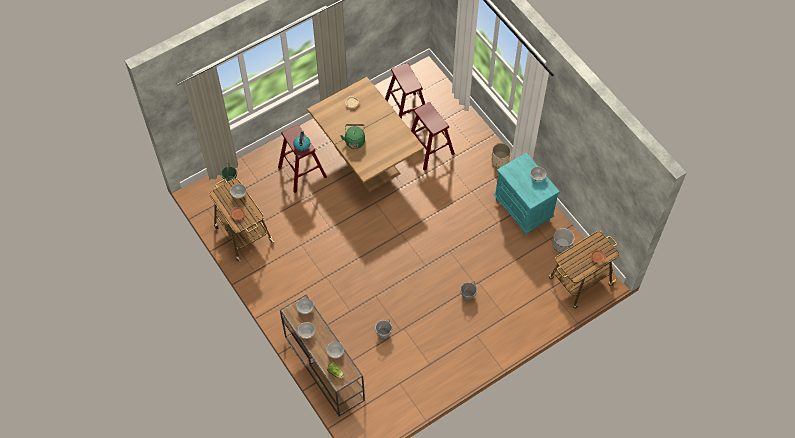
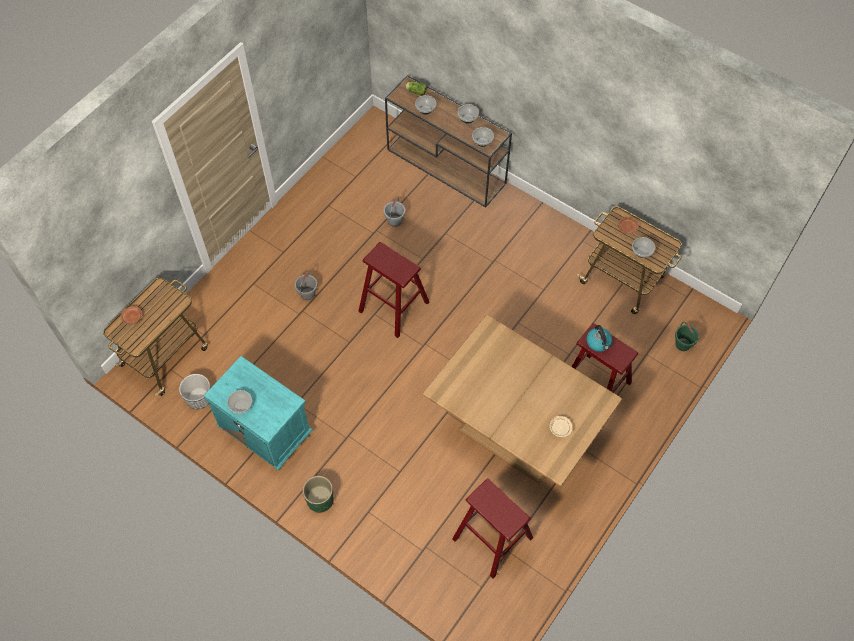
camera: 160 degrees right, 0 degrees up
green kettle [340,124,365,149] -> none
red stool [411,102,455,171] -> red stool moved to [358,242,429,338]
beige planter [492,143,511,168] -> green planter [303,476,334,513]

